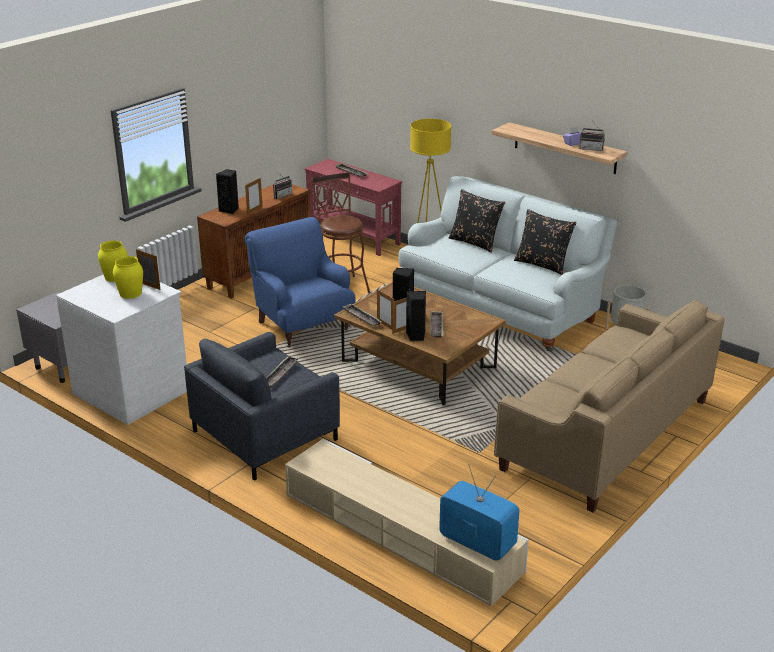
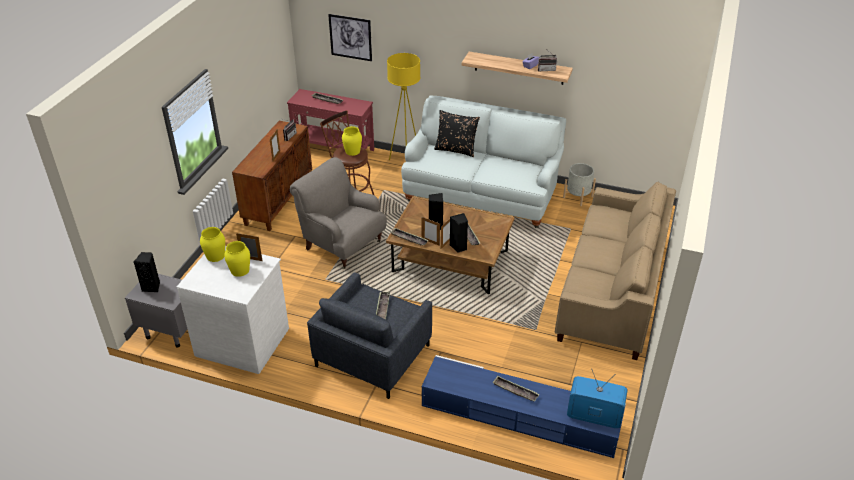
camera: 20 degrees left, 10 degrees up
black speaker [216,169,239,214] -> black speaker moved to [134,252,160,293]
blue armchair [245,217,356,348] -> grey armchair [290,157,387,269]
beige tv stand [285,439,529,606] -> blue tv stand [422,355,626,458]
black pillow [514,209,576,275] -> none
none -> picture [328,14,372,61]
none -> yellow vase [342,126,362,156]
none -> tray [492,376,540,401]

